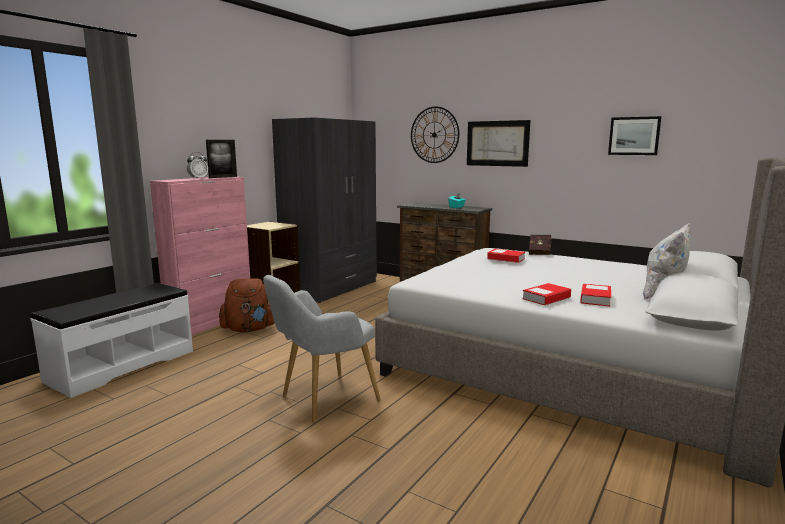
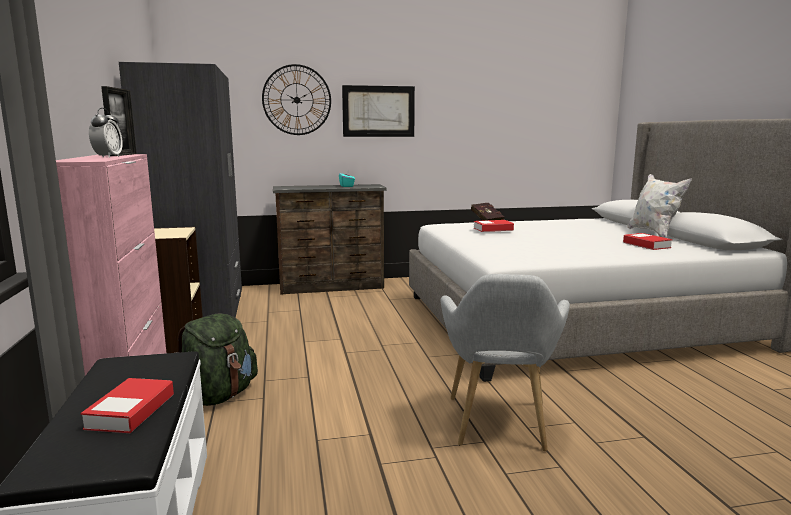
camera: 45 degrees left, 0 degrees up
brown backpack [219,278,275,332] -> green backpack [177,313,258,406]
book [522,283,571,305] -> book moved to [81,378,174,433]
picture [608,116,661,155] -> none

